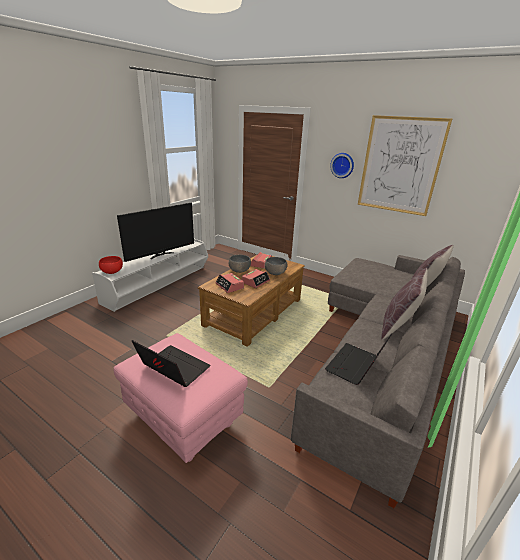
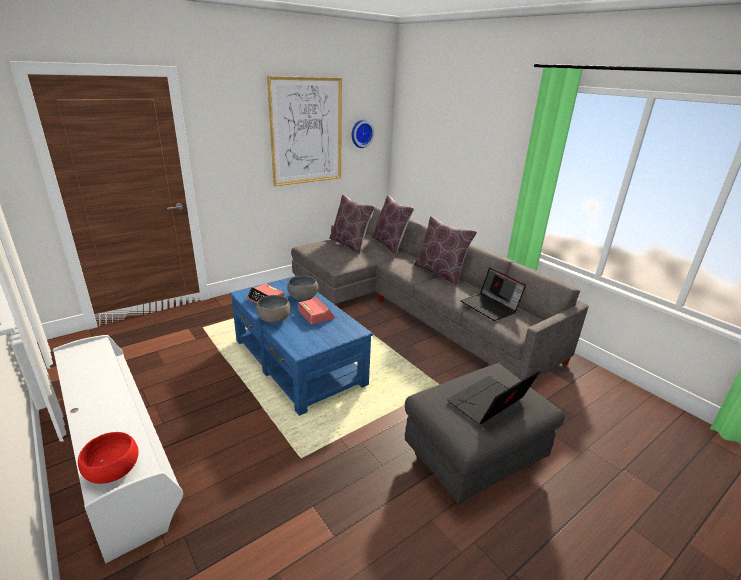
camera: 70 degrees left, 0 degrees up
pink ottoman [114,333,248,463] -> grey ottoman [405,363,565,505]
television [117,203,194,262] -> none
brown coffee table [198,254,305,347] -> blue coffee table [230,276,373,416]
alarm clock [216,273,244,293] -> none
wall clock [330,153,354,178] -> wall clock moved to [352,119,374,148]
none -> brown pillow [329,195,375,255]

